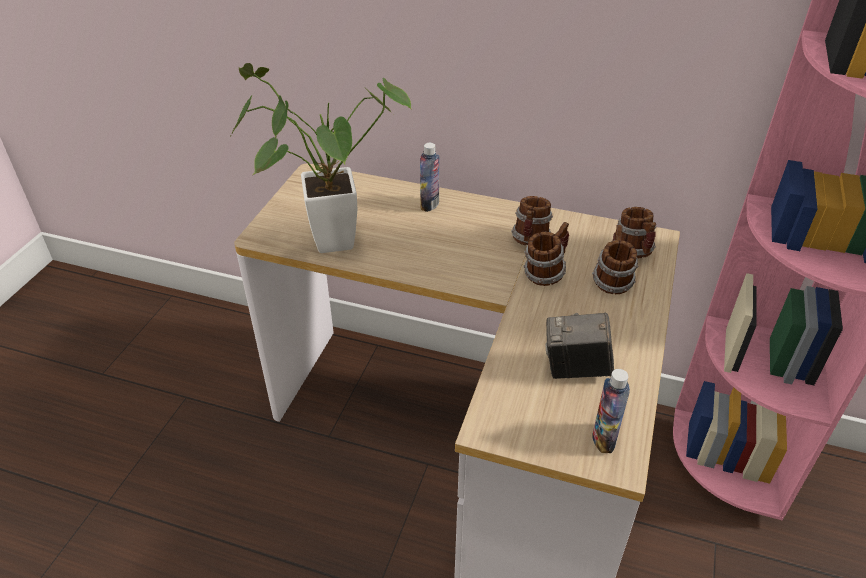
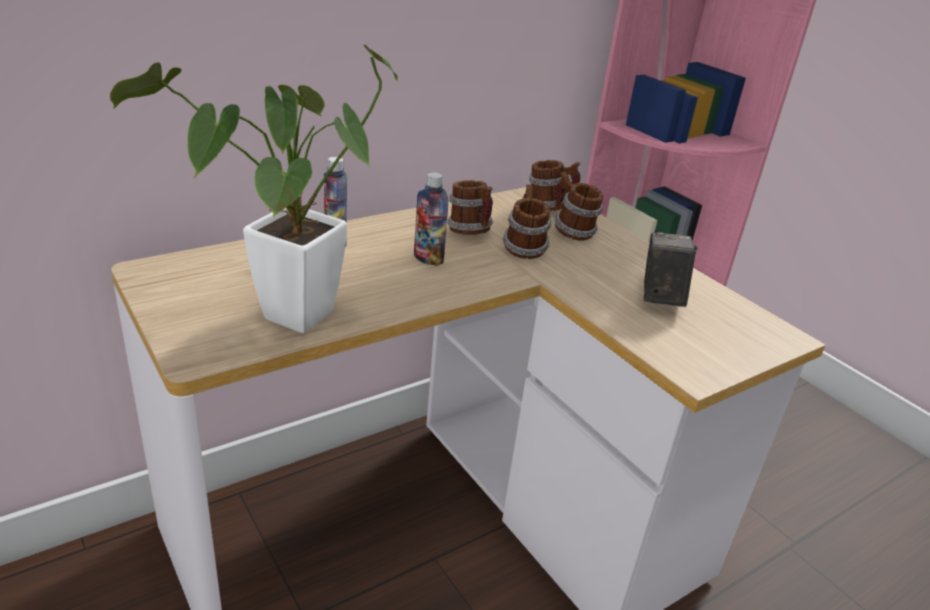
camera: 55 degrees left, 10 degrees down
camera [546,313,614,379] -> camera turned 150 degrees clockwise [644,232,698,307]
bottle [592,369,630,453] -> bottle moved to [414,172,448,266]

